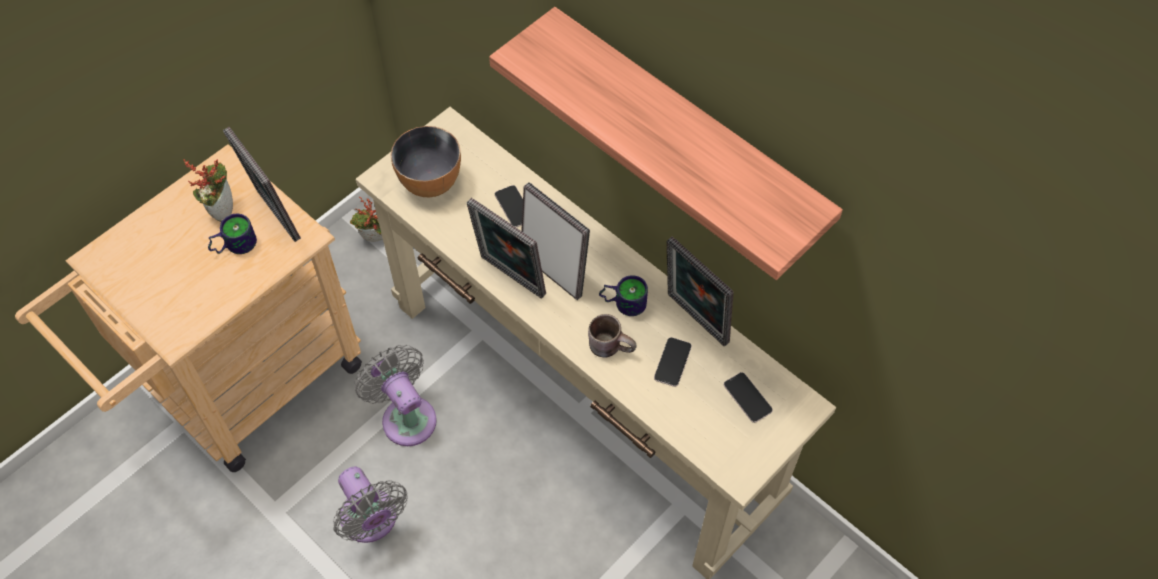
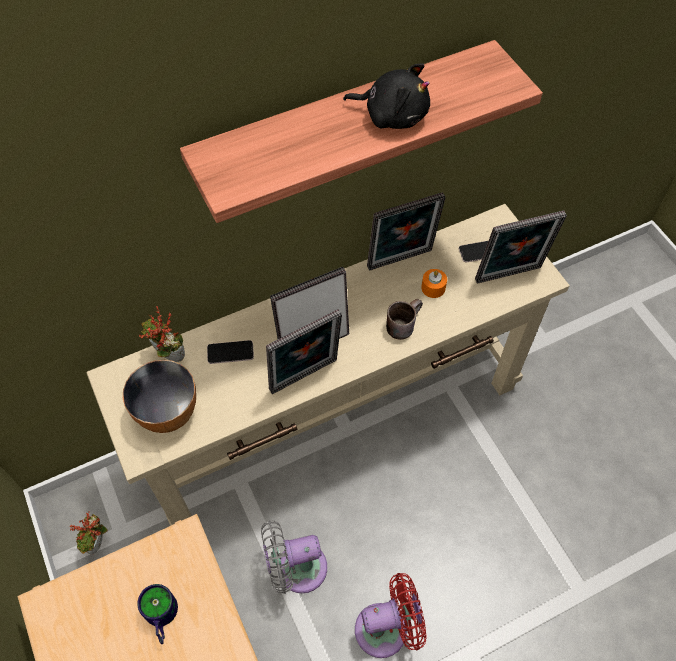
camera: 70 degrees left, 0 degrees up
potted plant [183,159,233,222] -> potted plant moved to [139,306,185,362]
picture frame [223,127,301,242] -> picture frame moved to [475,211,567,284]
grey fan [333,466,408,543] -> red fan [355,573,427,658]
mug [599,275,648,316] -> none
phone [654,337,692,387] -> orange candle [421,269,447,298]
none -> black plush toy [343,63,430,129]

